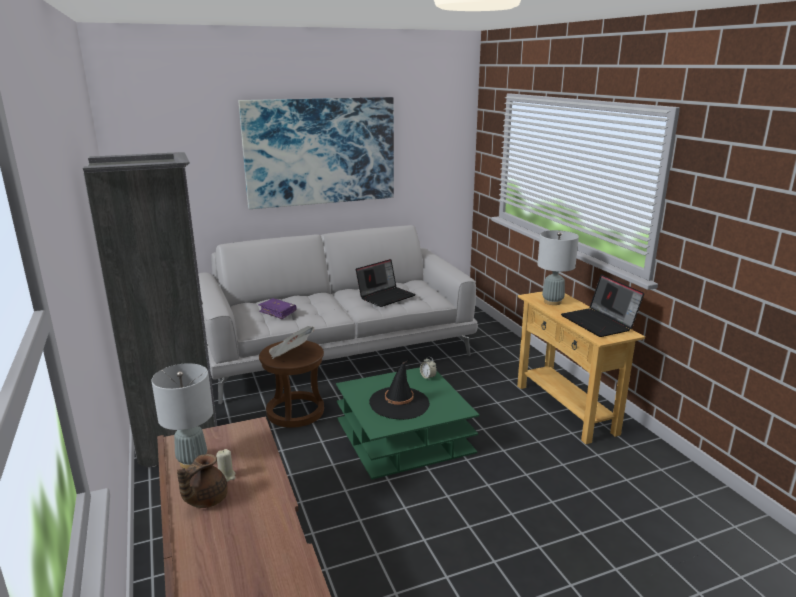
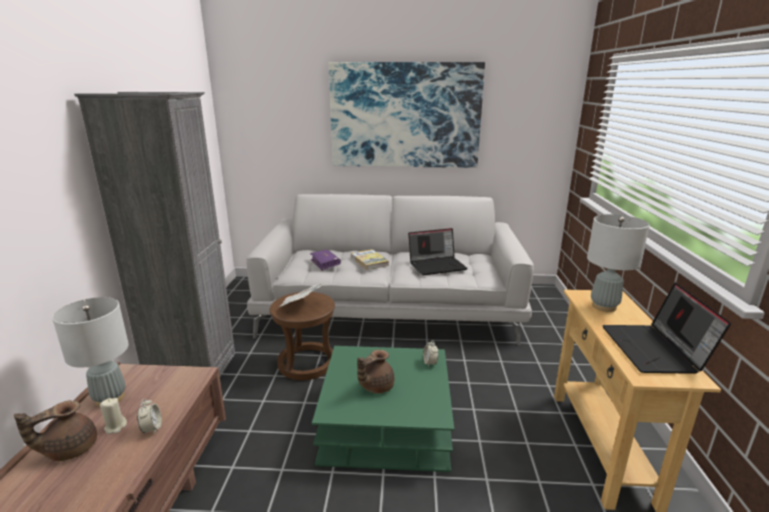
camera: 25 degrees right, 0 degrees up
black hat [369,360,430,420] -> brown teapot [357,350,394,394]
none -> alarm clock [137,399,162,434]
none -> book [351,249,389,270]

